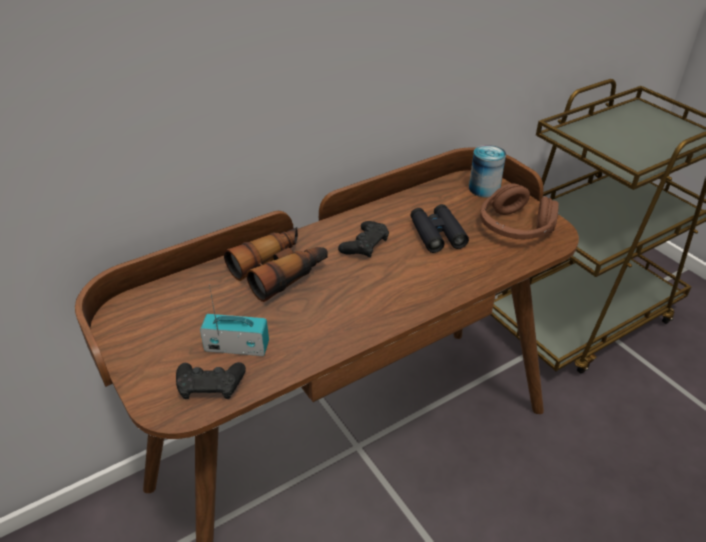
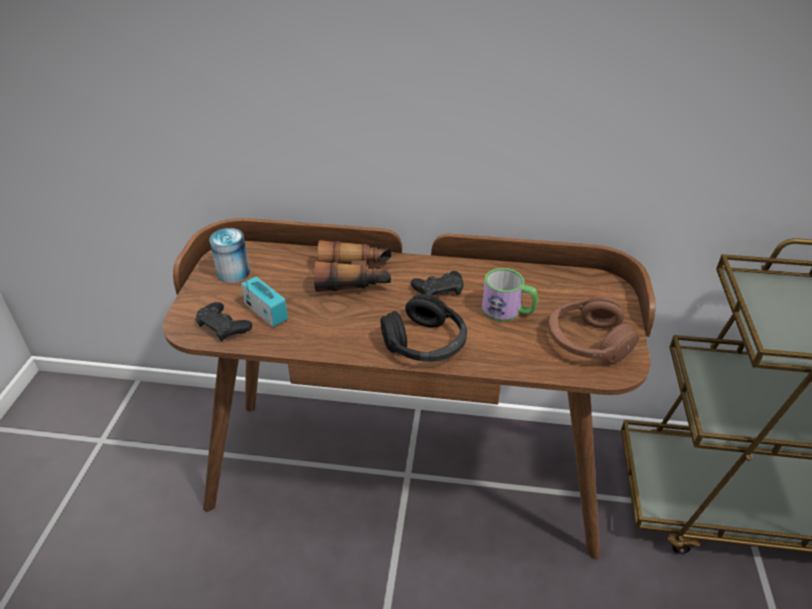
camera: 40 degrees right, 0 degrees up
black binoculars [410,204,469,253] -> mug [482,268,538,322]
can [469,145,506,198] -> can moved to [209,228,250,283]
none -> black headphones [380,294,467,362]

